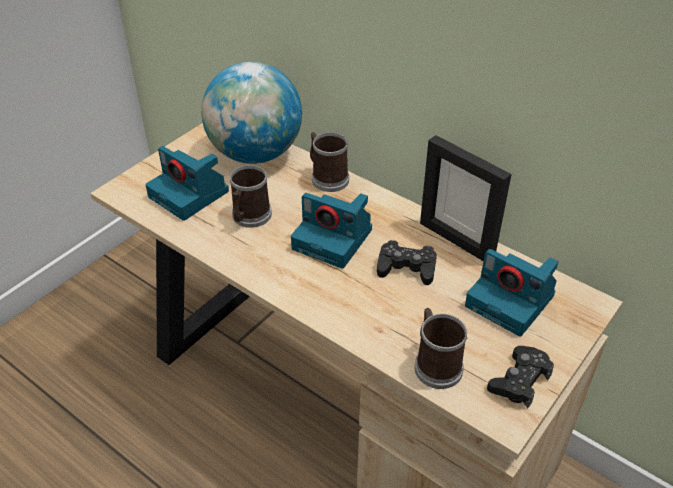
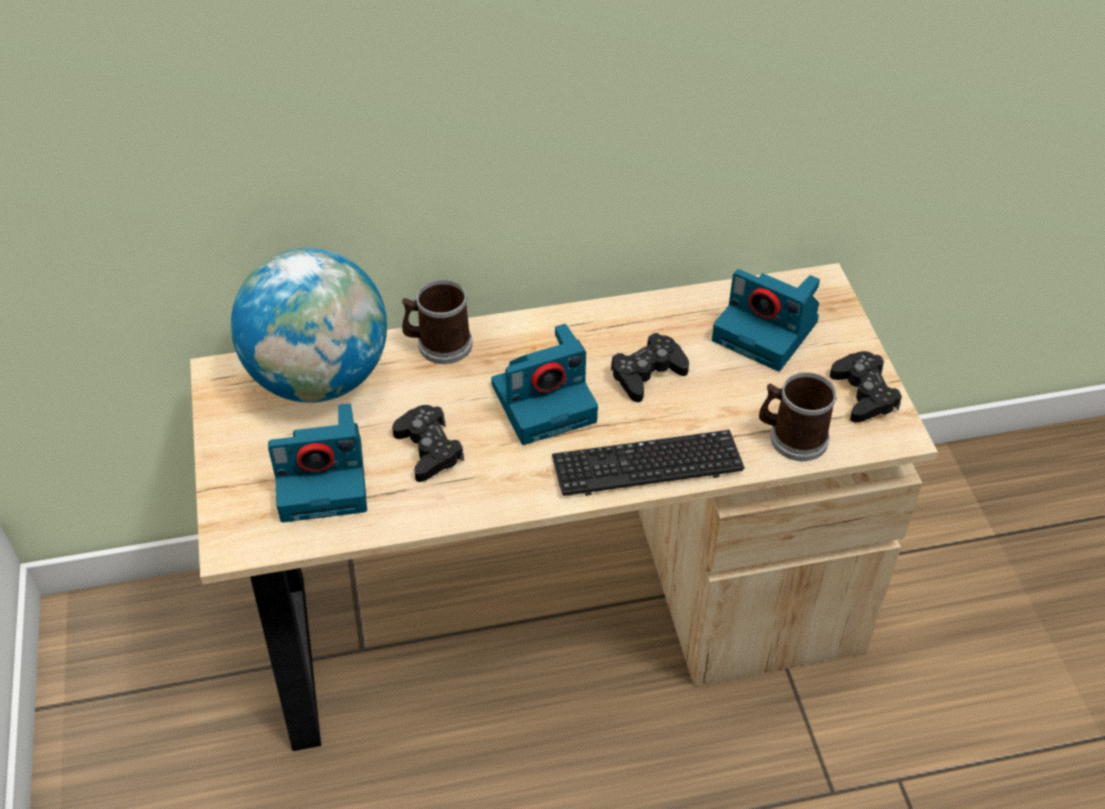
camera: 50 degrees left, 5 degrees up
mug [230,165,272,228] -> black game controller [392,405,464,482]
picture frame [420,135,512,261] -> none
camera [465,249,558,336] -> camera turned 45 degrees clockwise [712,269,820,371]
none -> keyboard [552,430,745,496]

